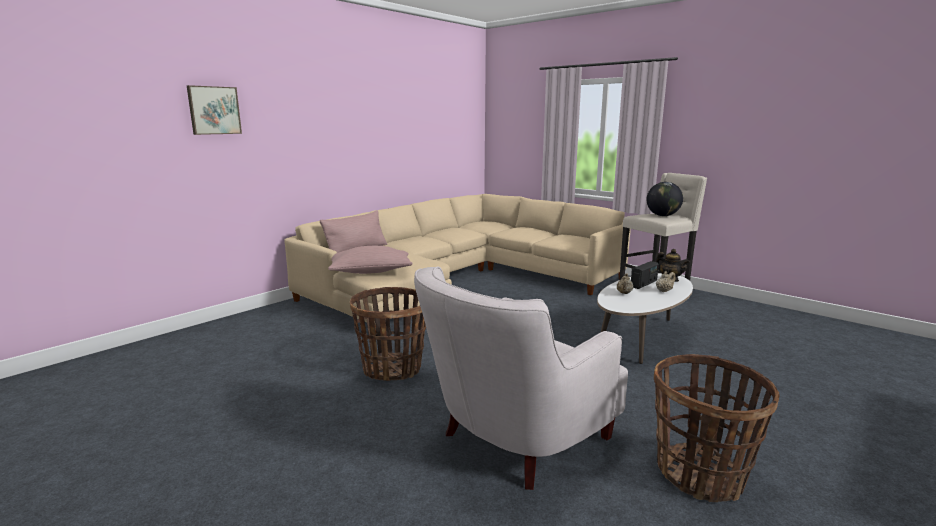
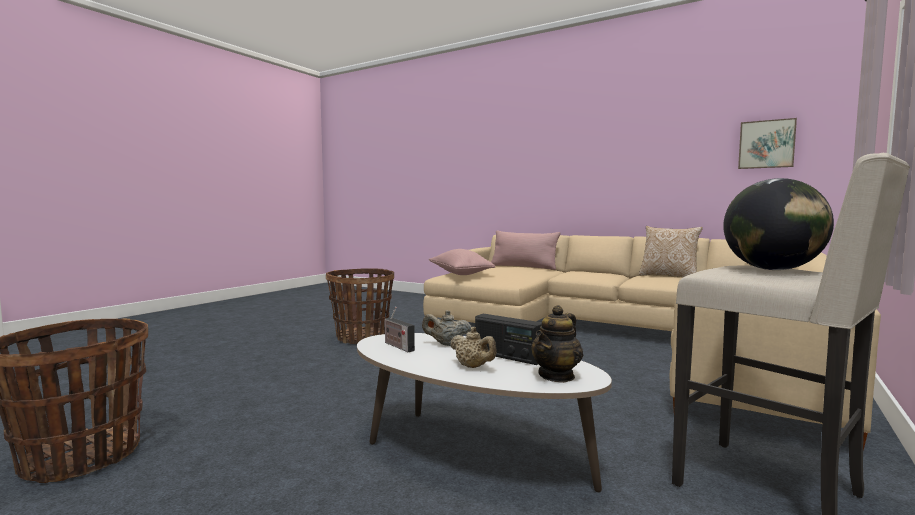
camera: 80 degrees right, 10 degrees down
picture [187,85,242,135] -> picture moved to [738,118,797,169]
white armchair [414,266,628,490] -> none
none -> radio [384,307,415,352]
none -> pillow [639,226,703,277]

